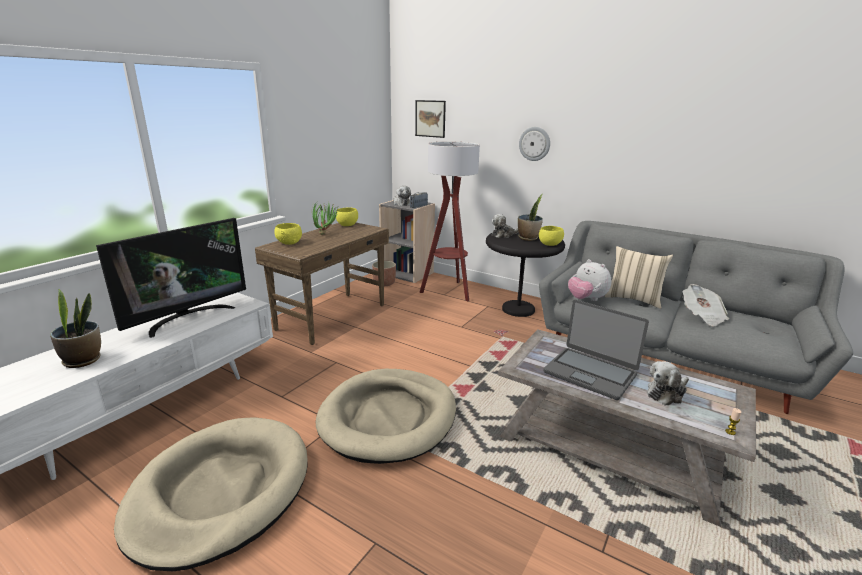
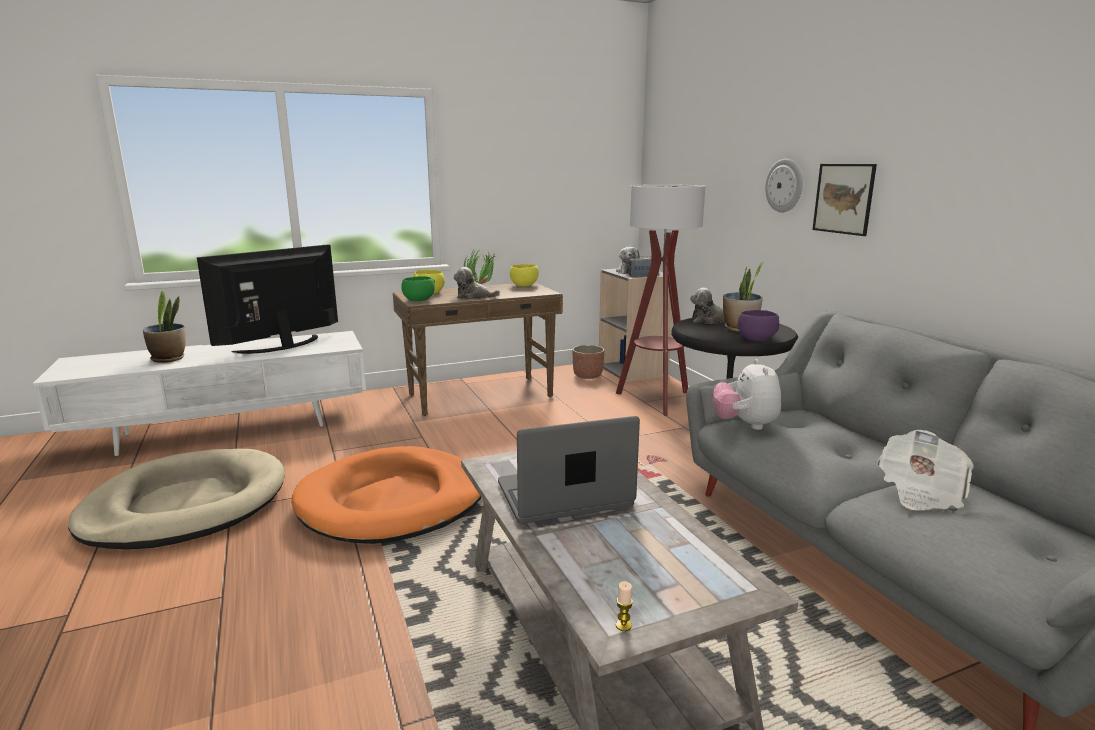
camera: 35 degrees right, 5 degrees down
television [96,218,246,338] -> television turned 150 degrees clockwise [197,244,338,354]
beige dog bed [316,369,456,464] -> orange dog bed [291,446,481,544]
picture [415,100,446,138] -> picture moved to [812,164,877,236]
yellow bowl [539,226,564,246] -> purple bowl [738,310,779,341]
laptop [543,299,649,400] -> laptop turned 90 degrees clockwise [498,416,640,524]
beige pillow [605,246,673,309] -> none
plush toy [647,361,689,405] -> plush toy moved to [454,267,500,299]
none -> green bowl [401,276,435,301]

